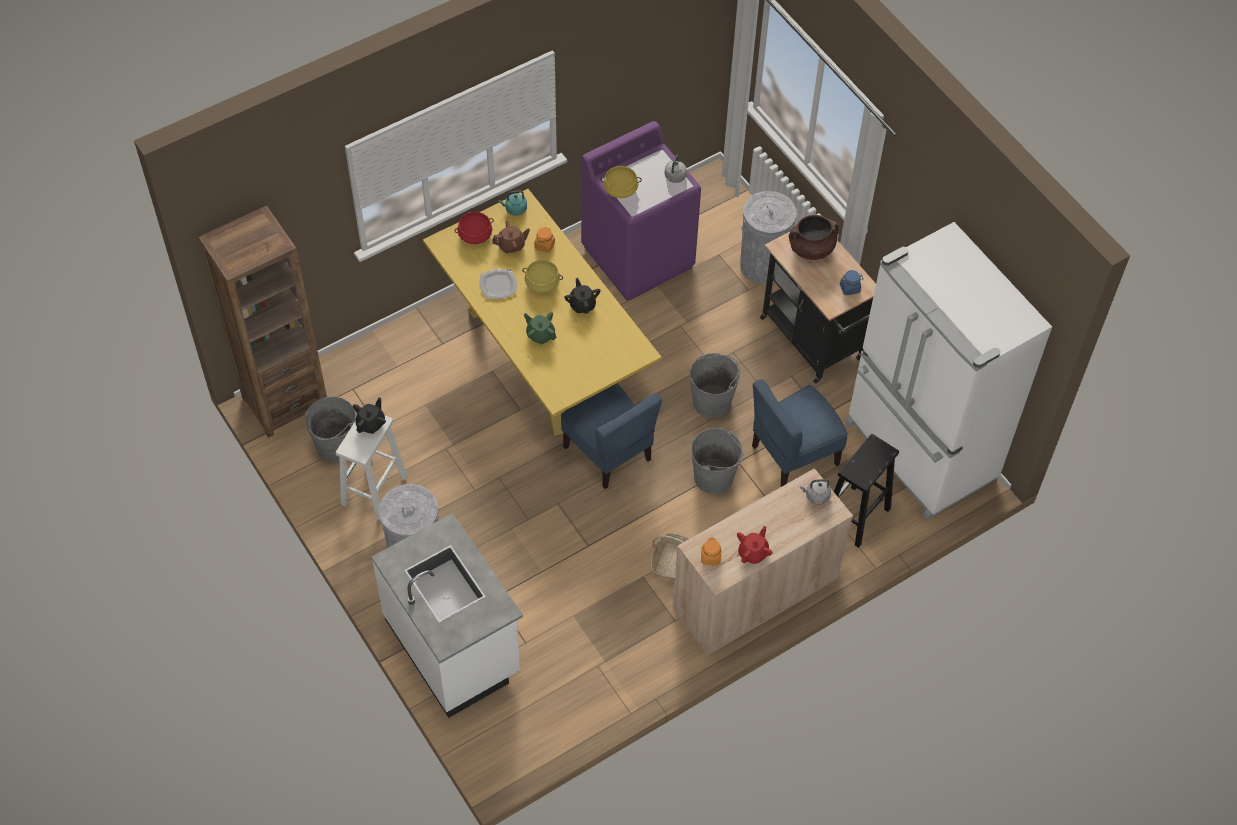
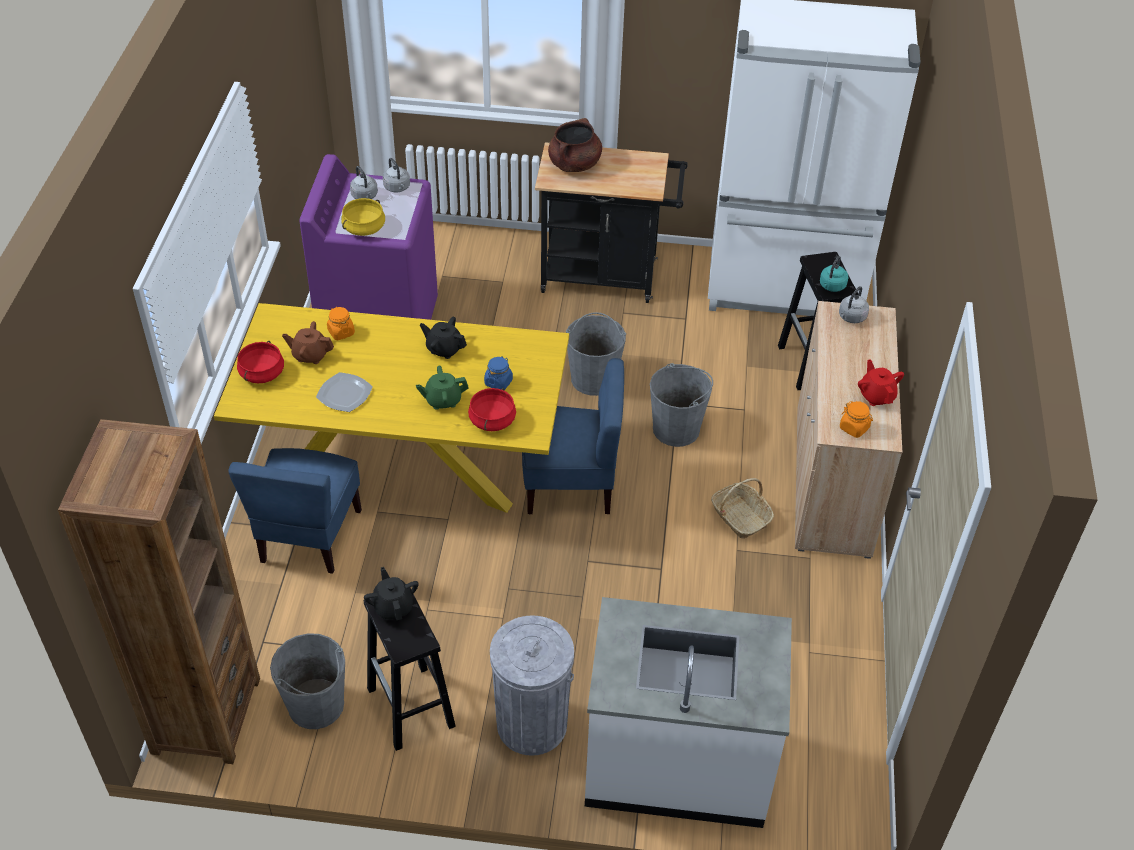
camera: 50 degrees left, 10 degrees down
white stool [336,416,408,521] -> black stool [364,588,456,751]
brown teapot [492,220,530,253] -> brown teapot turned 105 degrees counterclockwise [282,321,334,364]
turquoise kettle [498,190,527,216] -> turquoise kettle moved to [820,256,848,292]
yellow cooking pot [522,260,563,293] -> none
grey trash can [740,191,797,284] -> none
blue chair [752,379,848,487] -> blue chair moved to [228,448,362,574]
blue jar [839,270,864,295] -> blue jar moved to [484,356,513,390]
none -> grey kettle [350,166,378,199]
none -> red cooking pot [468,388,516,431]

